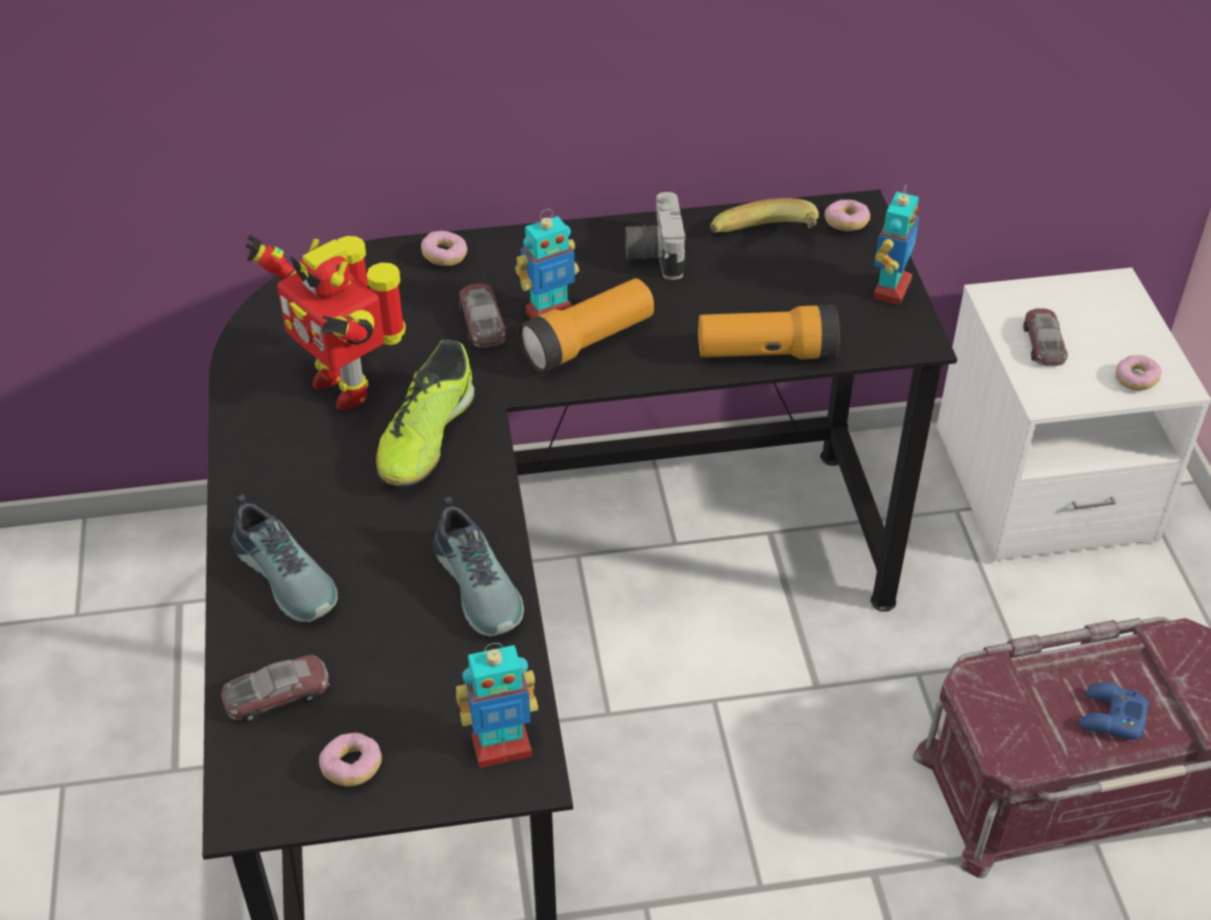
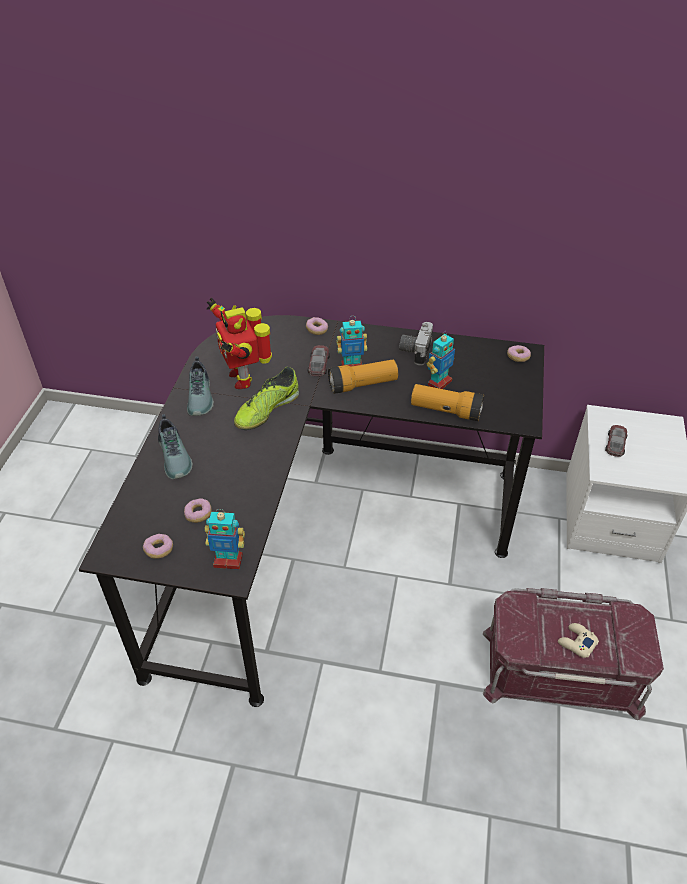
camera: 20 degrees right, 0 degrees up
toy car [221,655,330,722] -> none
shoe [433,497,524,637] -> shoe moved to [187,357,214,416]
banana [710,198,819,233] -> none
toy robot [873,185,919,305] -> toy robot moved to [427,331,455,389]
blue game controller [1079,682,1150,740] -> beige game controller [558,623,599,658]
donut [1116,355,1162,391] -> donut moved to [184,498,212,523]

